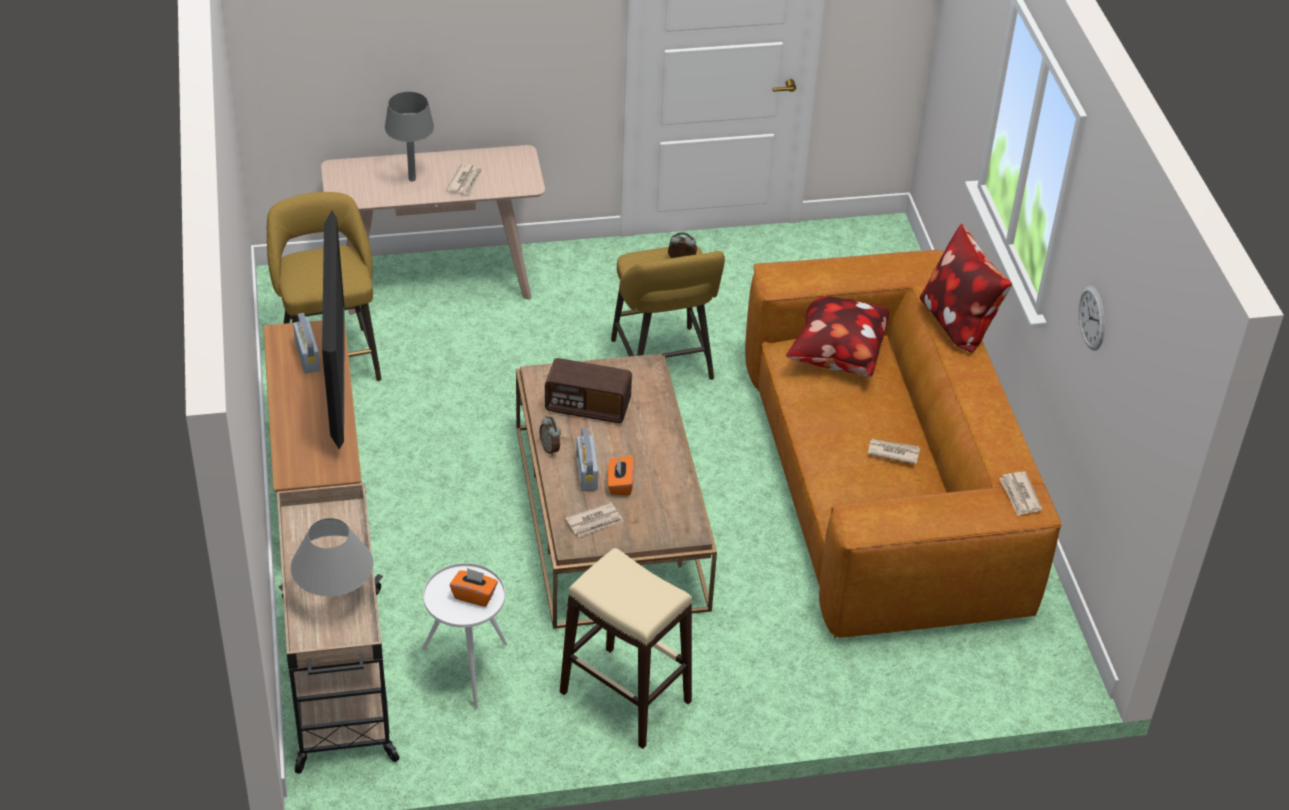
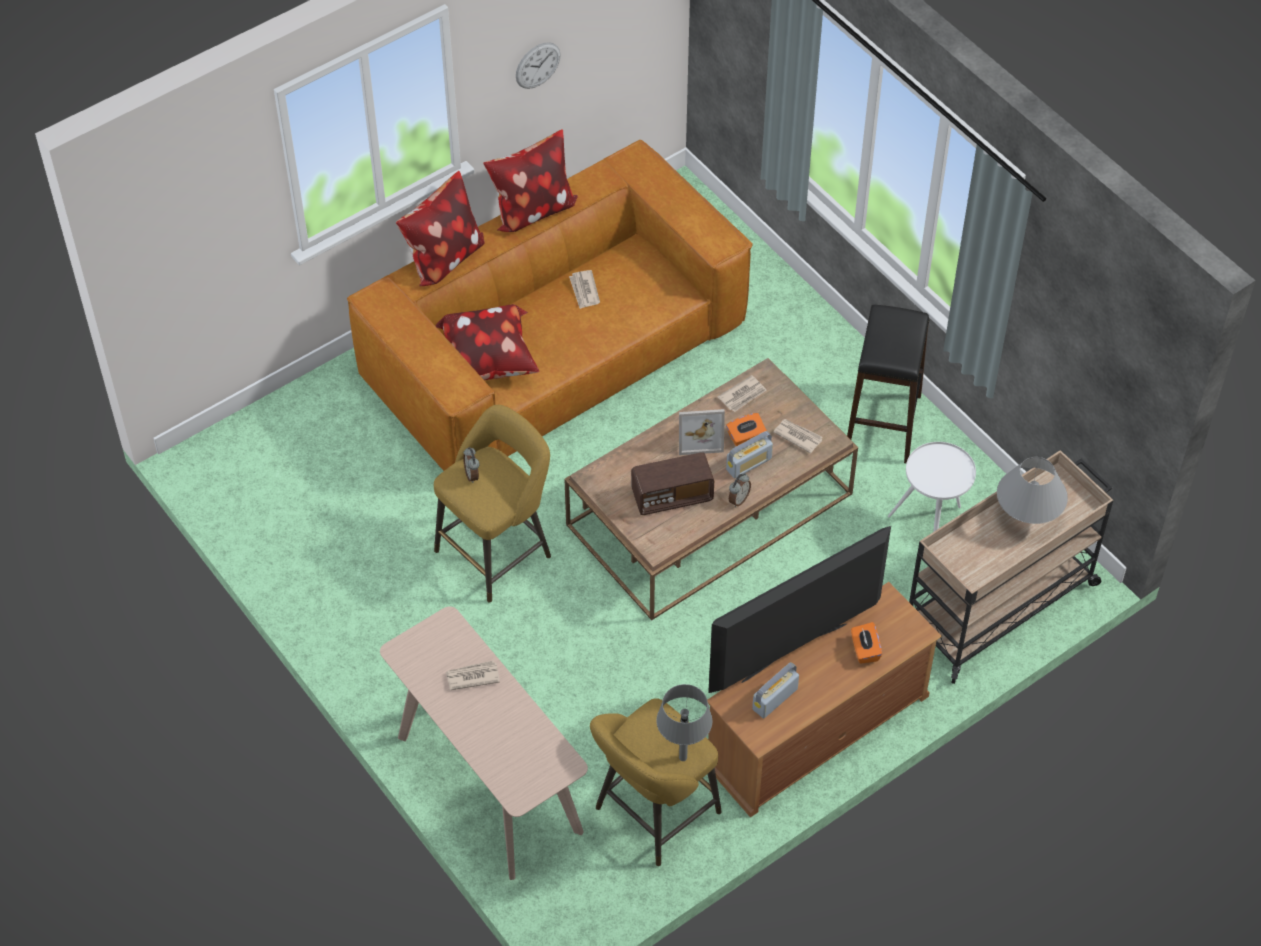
camera: 115 degrees left, 10 degrees up
grey table lamp [385,91,434,181] -> grey table lamp moved to [656,684,712,761]
orange tissue box [450,568,498,607] -> orange tissue box moved to [851,622,882,664]
radio [545,358,632,423] -> radio turned 90 degrees clockwise [631,452,714,515]
beige stool [560,548,692,749] -> black stool [847,305,929,463]
newspaper [999,472,1042,516] -> newspaper moved to [718,375,767,412]
none -> pillow [483,129,578,232]
none -> picture frame [679,409,725,455]

